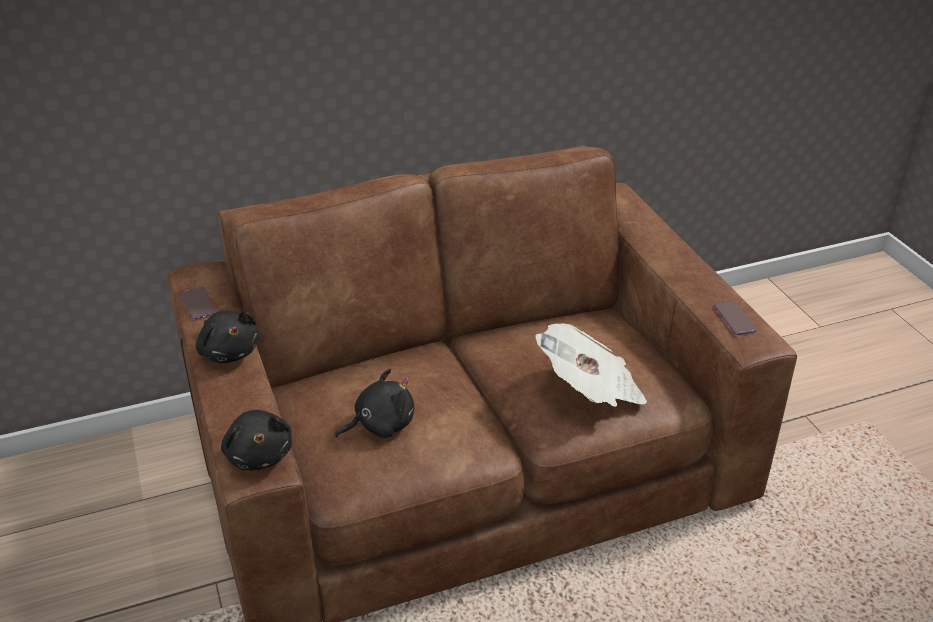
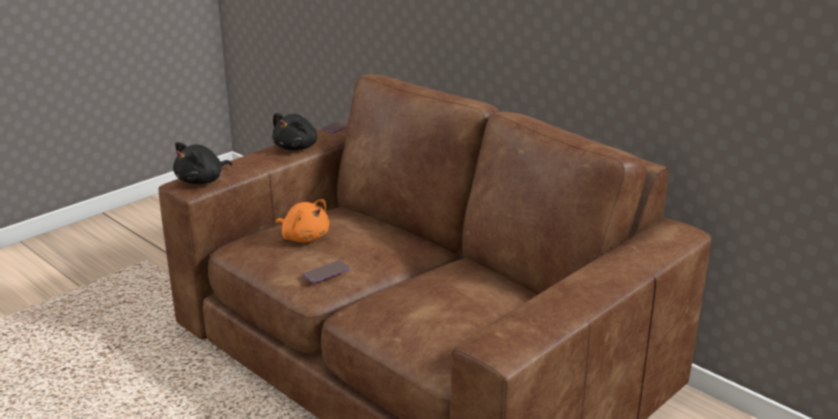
camera: 65 degrees right, 10 degrees down
black plush toy [335,368,414,438] -> orange plush toy [275,199,329,242]
newspaper [535,323,647,407] -> none
phone [714,301,757,335] -> phone moved to [303,260,350,283]

